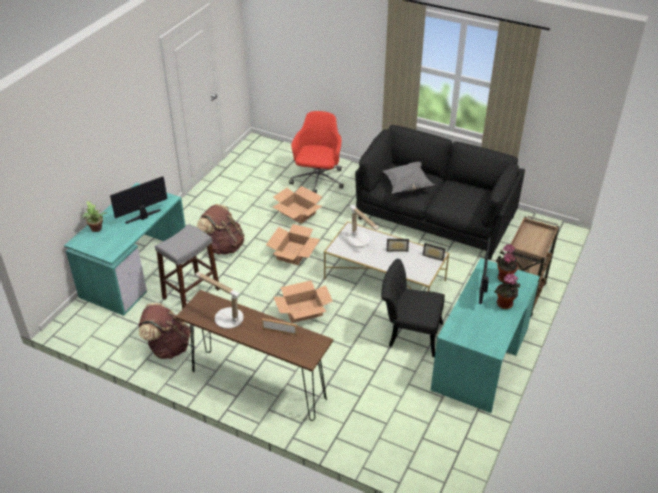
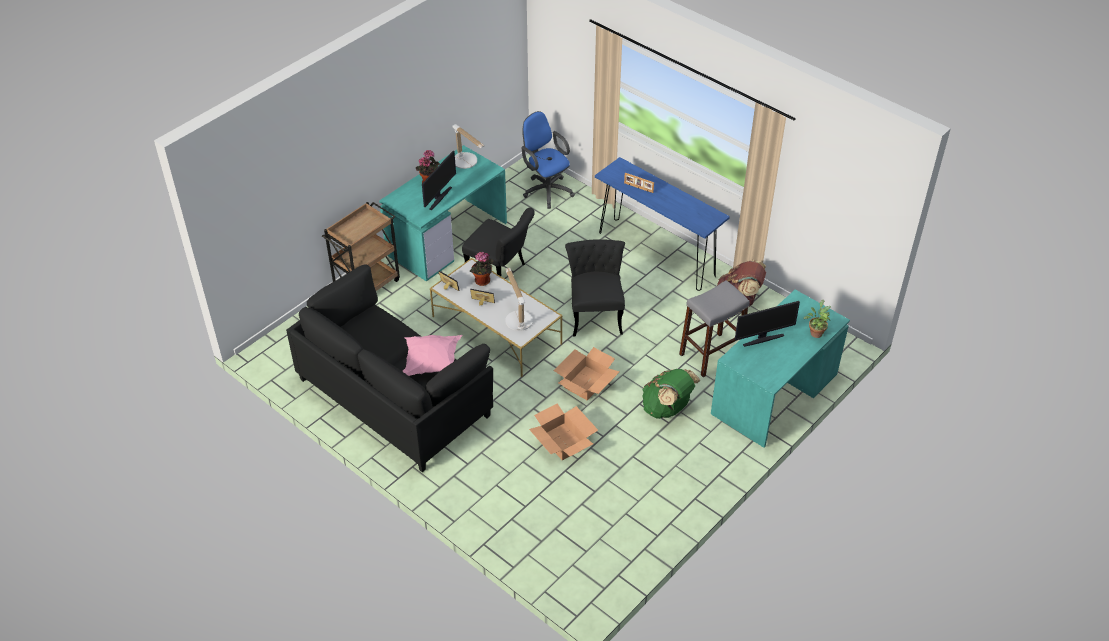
camera: 165 degrees left, 5 degrees up
brown console table [176,290,333,421] -> blue console table [595,157,730,291]
table lamp [195,271,244,329] -> table lamp moved to [452,124,485,169]
brown backpack [197,204,245,255] -> green backpack [642,369,700,419]
cardboard box [274,280,333,323] -> black chair [565,239,625,337]
red office chair [289,111,344,194] -> none
grey pillow [382,162,435,194] -> pink pillow [403,335,463,376]
potted plant [496,244,518,283] -> potted plant moved to [469,252,493,286]
none -> blue office chair [521,111,575,209]

